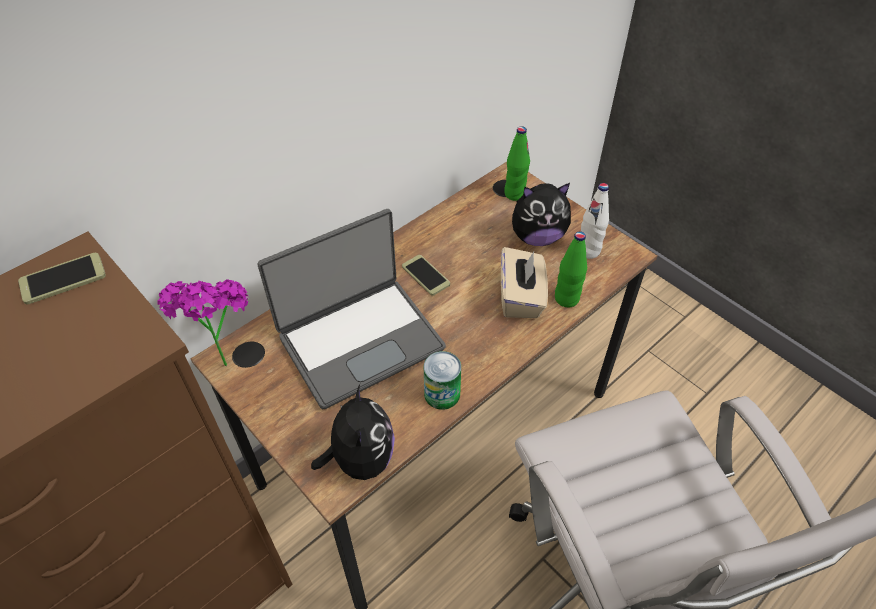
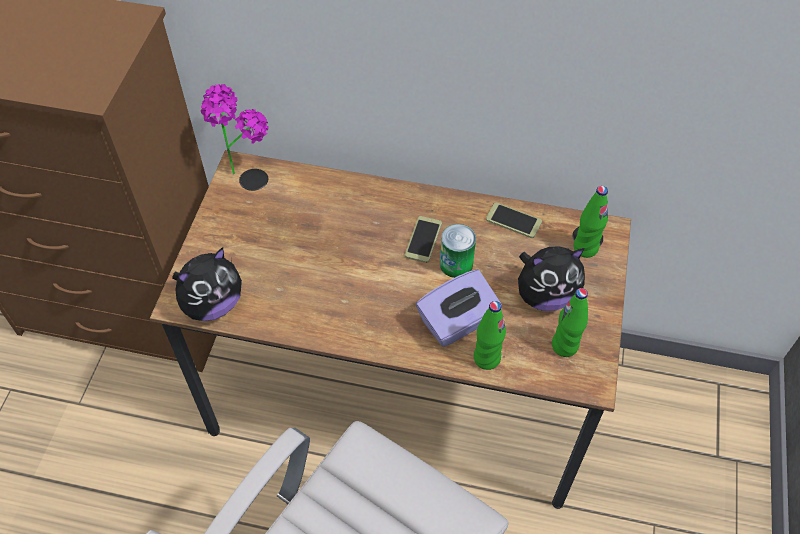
camera: 55 degrees right, 5 degrees up
phone [18,253,106,304] -> phone moved to [486,202,542,238]
laptop [257,209,446,409] -> none
can [424,351,461,410] -> can moved to [440,224,476,278]
beige tissue box [501,247,548,318] -> purple tissue box [416,269,502,347]
plush toy [512,183,571,246] -> plush toy turned 60 degrees counterclockwise [518,246,585,311]
white bottle [581,183,609,259] -> green bottle [552,288,588,357]

